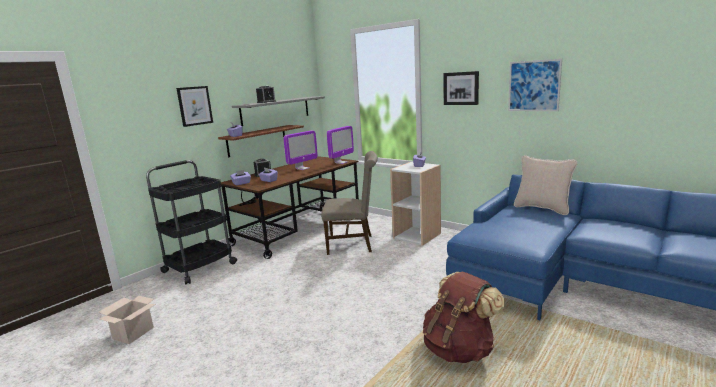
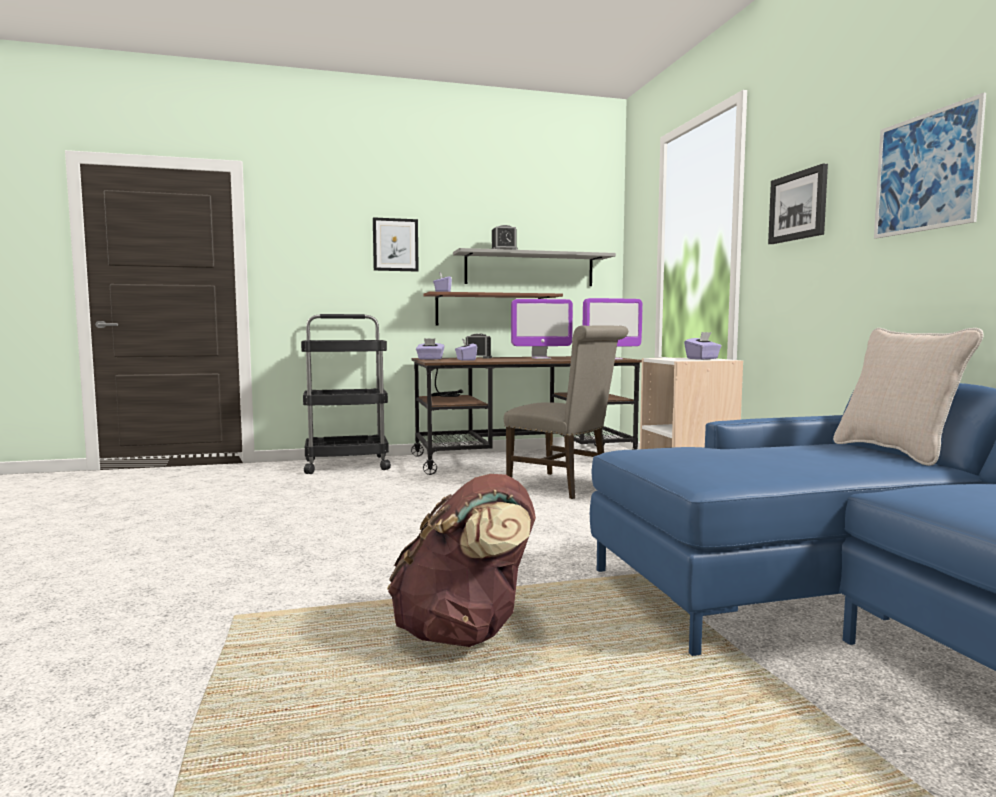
camera: 35 degrees right, 10 degrees down
cardboard box [99,296,156,344] -> none

